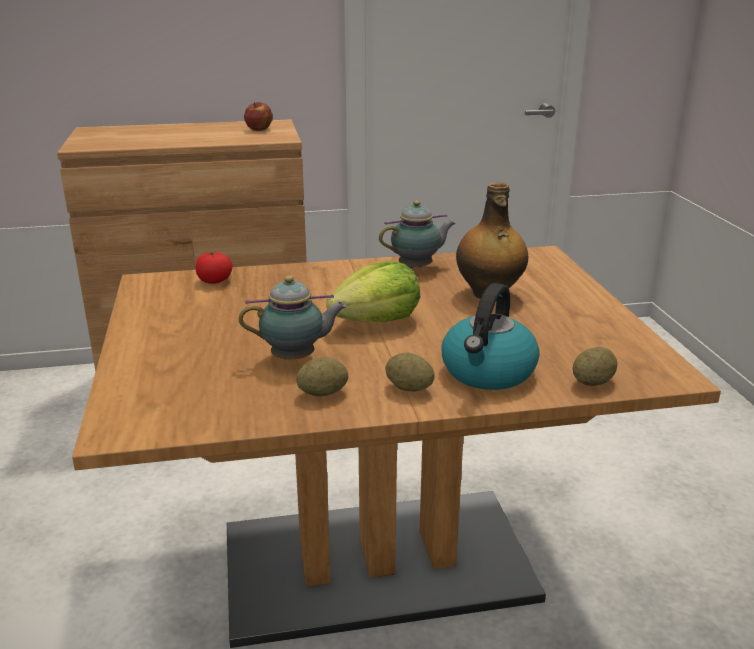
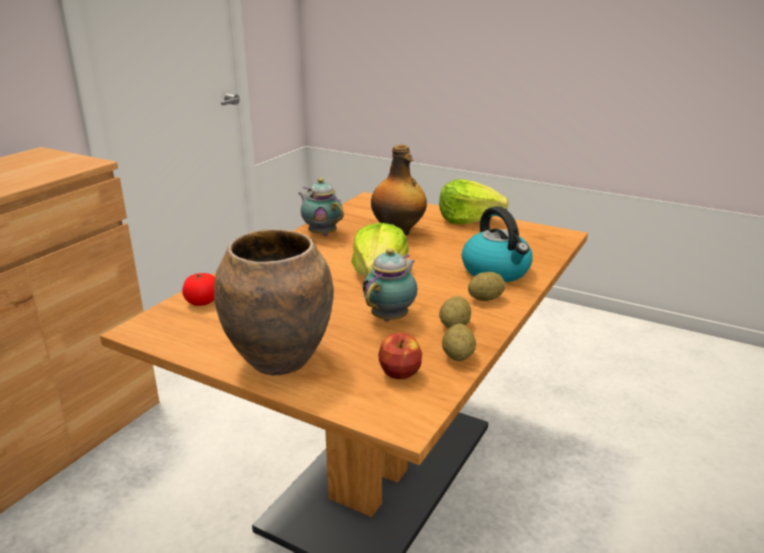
camera: 50 degrees left, 0 degrees up
apple [244,102,273,131] -> apple moved to [378,333,422,379]
teapot [379,200,456,269] -> teapot turned 60 degrees counterclockwise [298,178,344,236]
potato [573,347,617,386] -> potato moved to [442,323,476,361]
none -> brown vase [214,229,333,376]
none -> lettuce [439,179,509,224]

